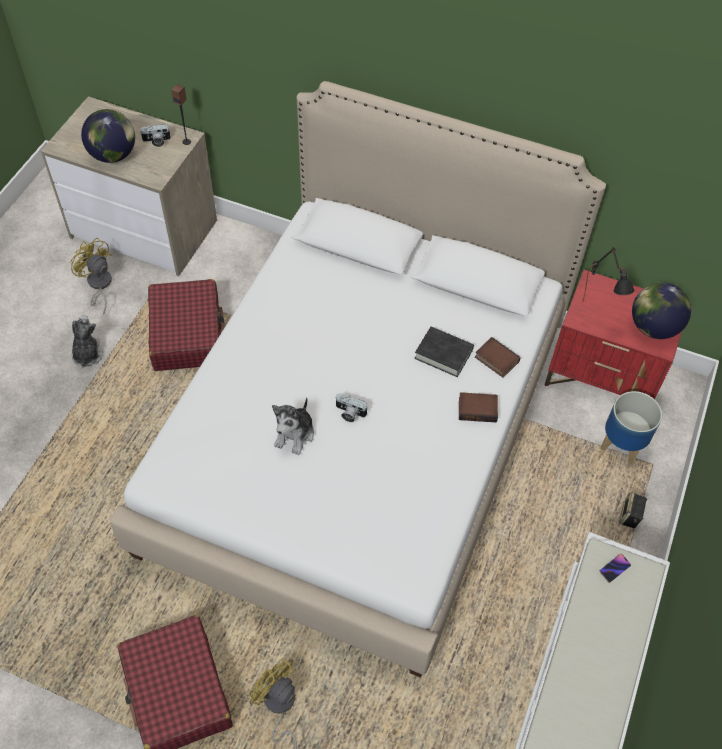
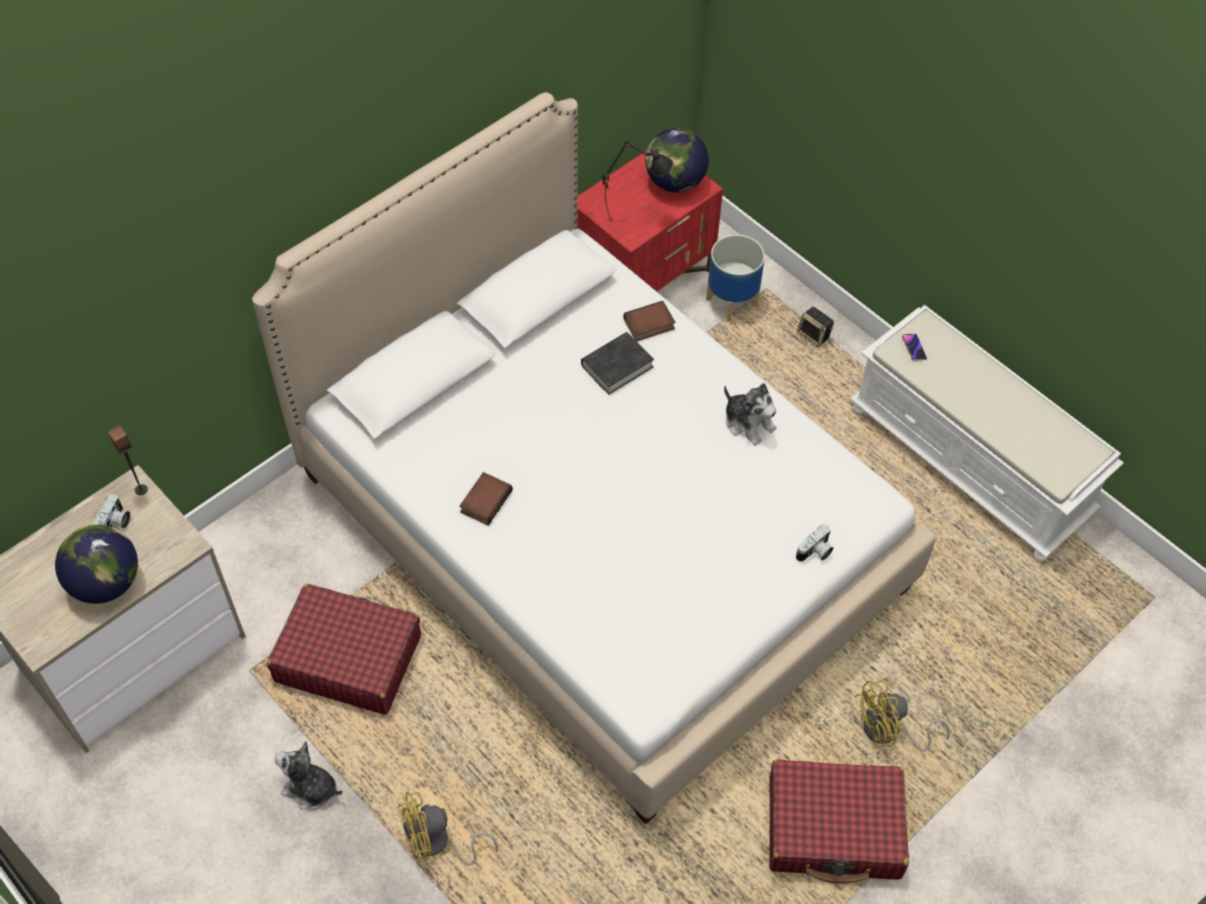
camera: 65 degrees left, 0 degrees up
yellow fan [70,238,112,314] -> yellow fan moved to [398,792,498,865]
plush toy [272,397,314,455] -> plush toy moved to [724,383,777,446]
camera [335,393,368,422] -> camera moved to [796,524,833,562]
book [459,392,498,422] -> book moved to [460,472,513,526]

